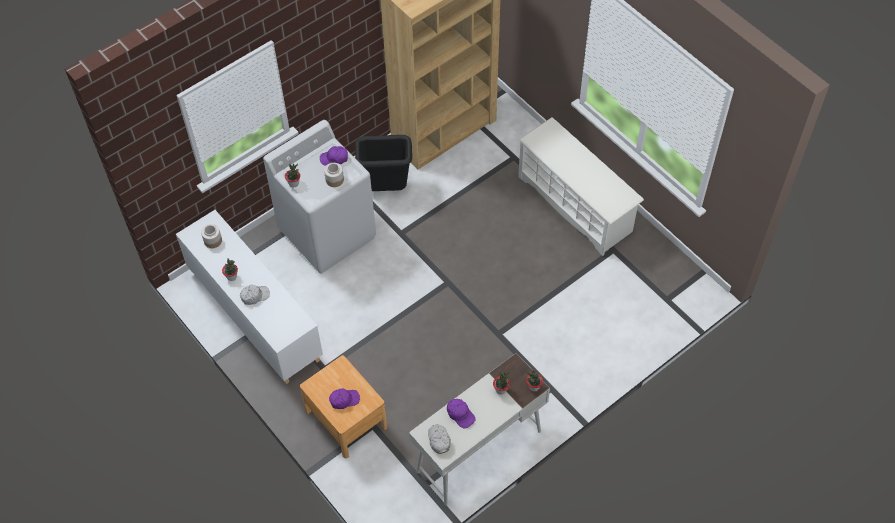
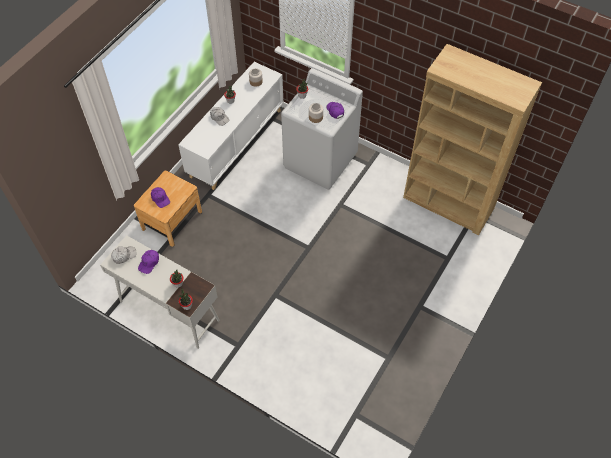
camera: 70 degrees right, 0 degrees up
black trash can [355,135,412,191] -> none
white shoe rack [518,117,644,256] -> none

